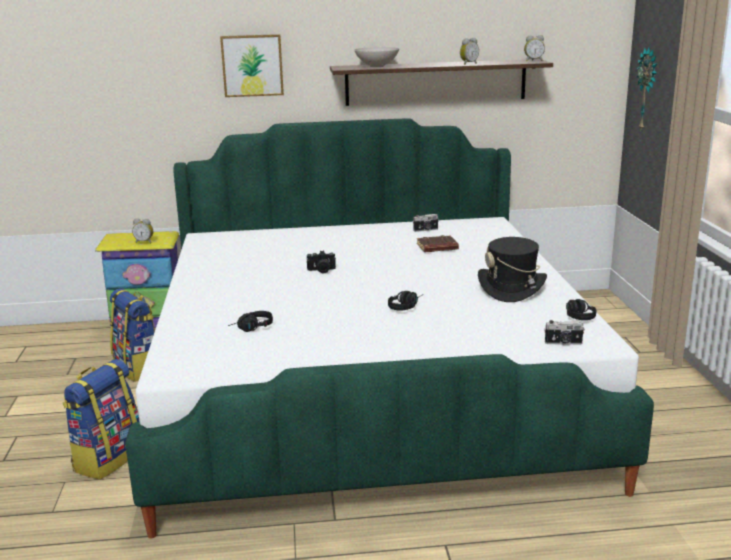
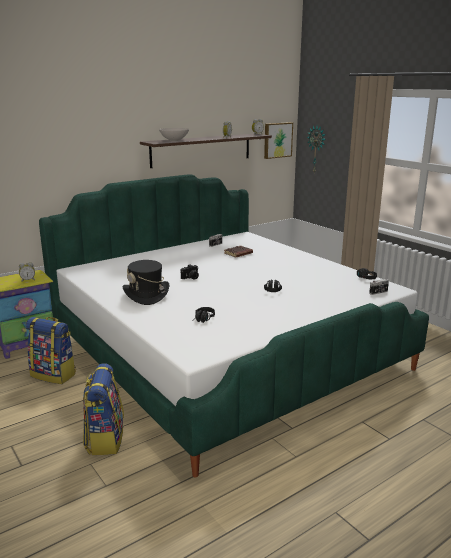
camera: 30 degrees left, 0 degrees up
picture [220,34,284,97] -> picture moved to [264,122,293,159]
black hat [478,237,547,302] -> black hat moved to [123,260,169,305]

